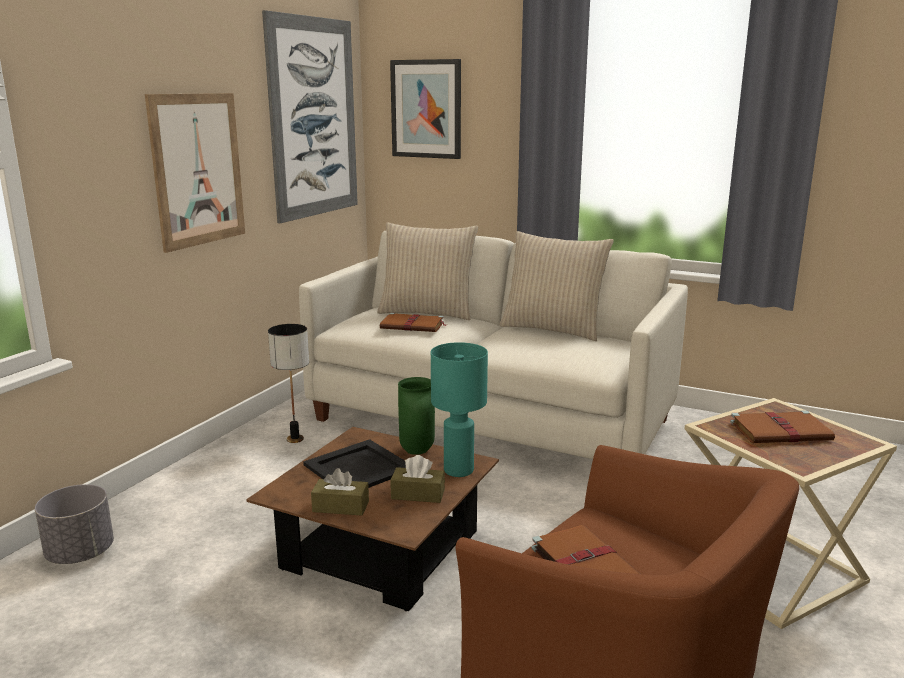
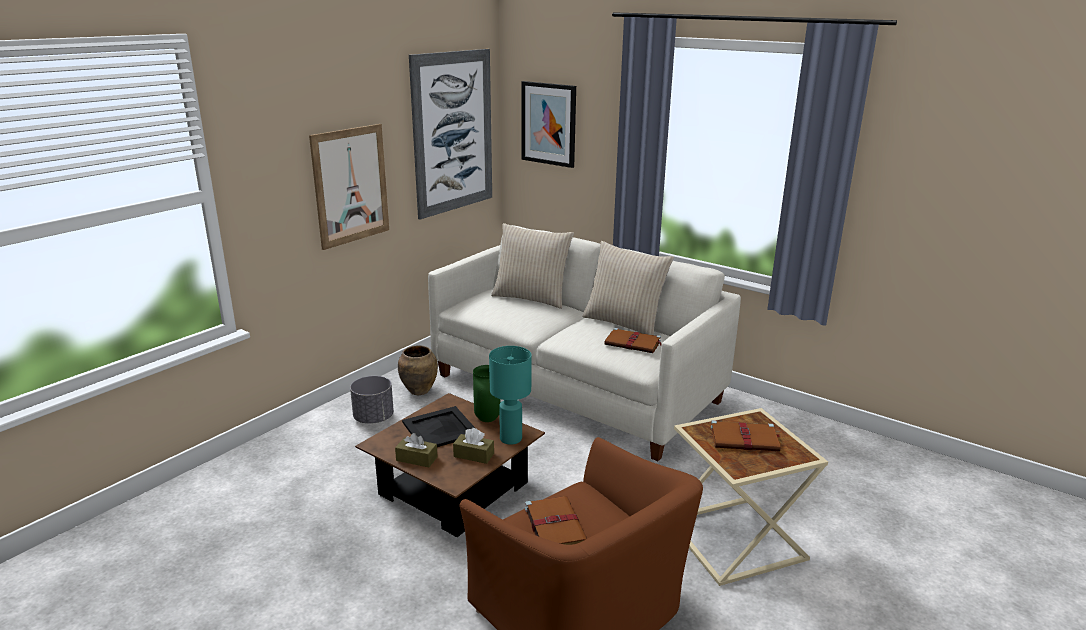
camera: 10 degrees right, 5 degrees up
grey planter [35,484,114,564] -> grey planter moved to [350,376,394,424]
table lamp [268,324,309,443] -> brown vase [398,345,438,395]
brown book [380,313,446,332] -> brown book moved to [604,328,662,353]

